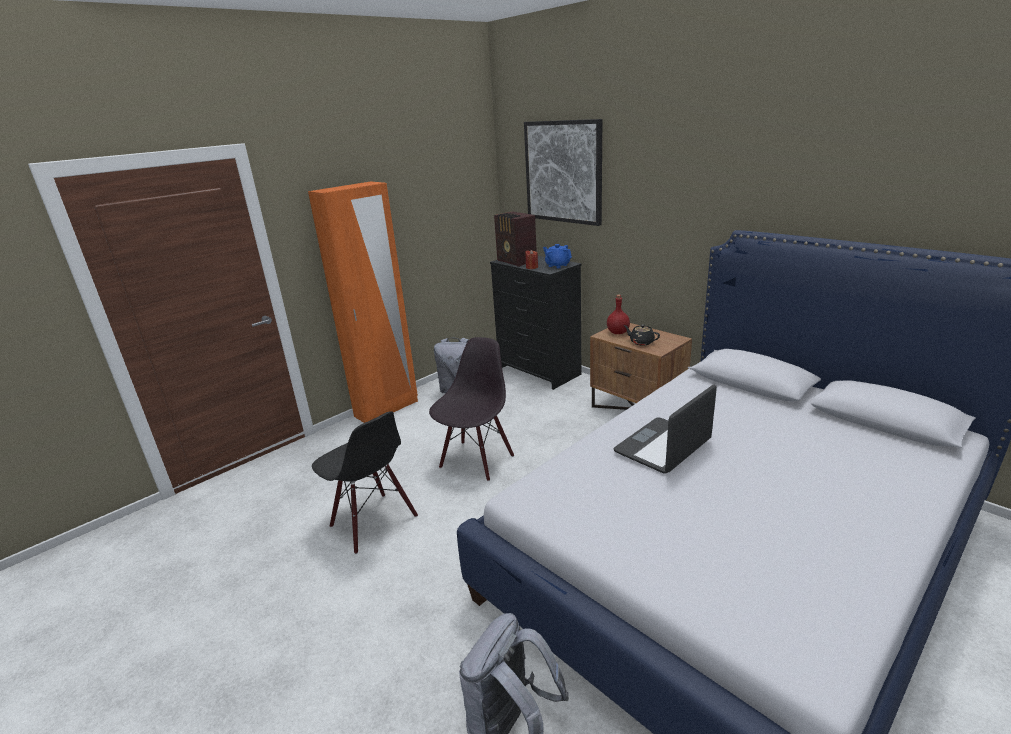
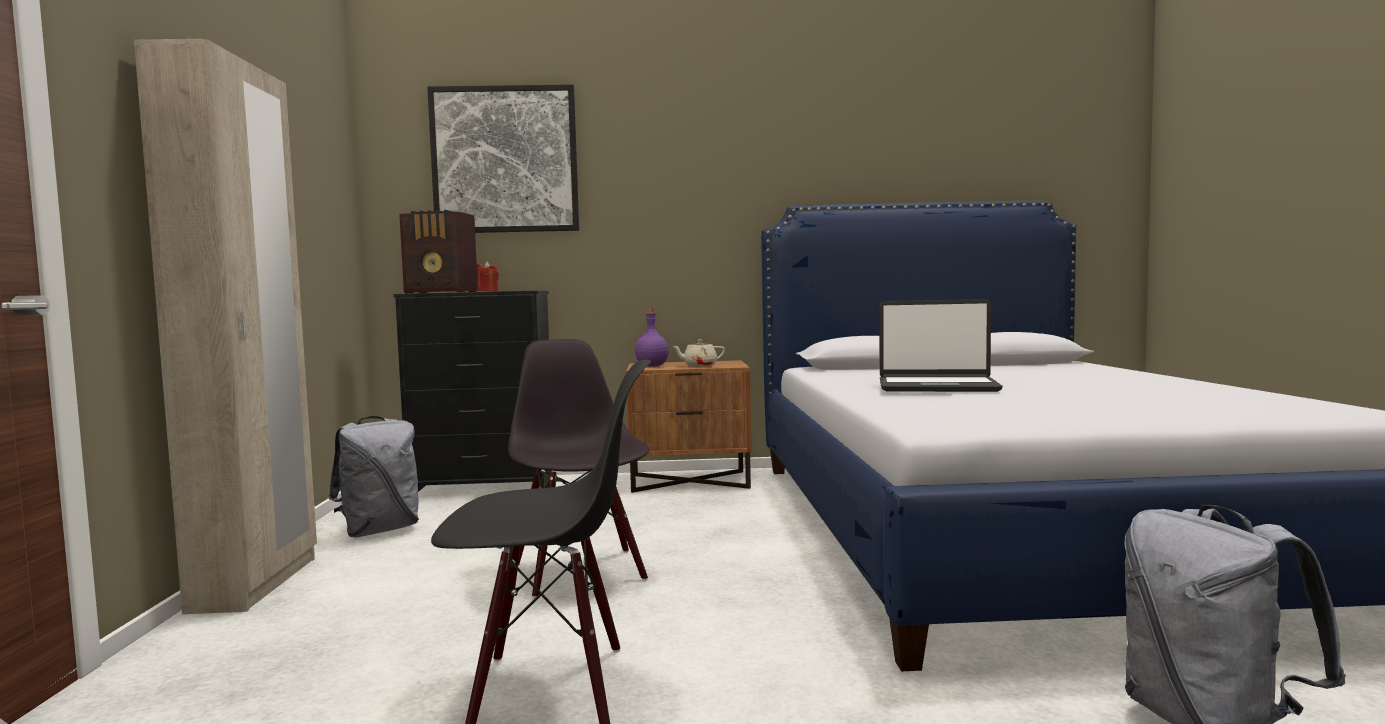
camera: 50 degrees left, 20 degrees down
orange wardrobe [308,181,418,423] -> beige wardrobe [134,39,317,614]
blue teapot [543,244,572,268] -> none
red bottle [607,295,630,334] -> purple bottle [635,308,669,367]
laptop [614,385,717,474] -> laptop turned 75 degrees counterclockwise [879,299,1003,392]
black teapot [624,324,660,346] -> beige teapot [672,339,725,367]

